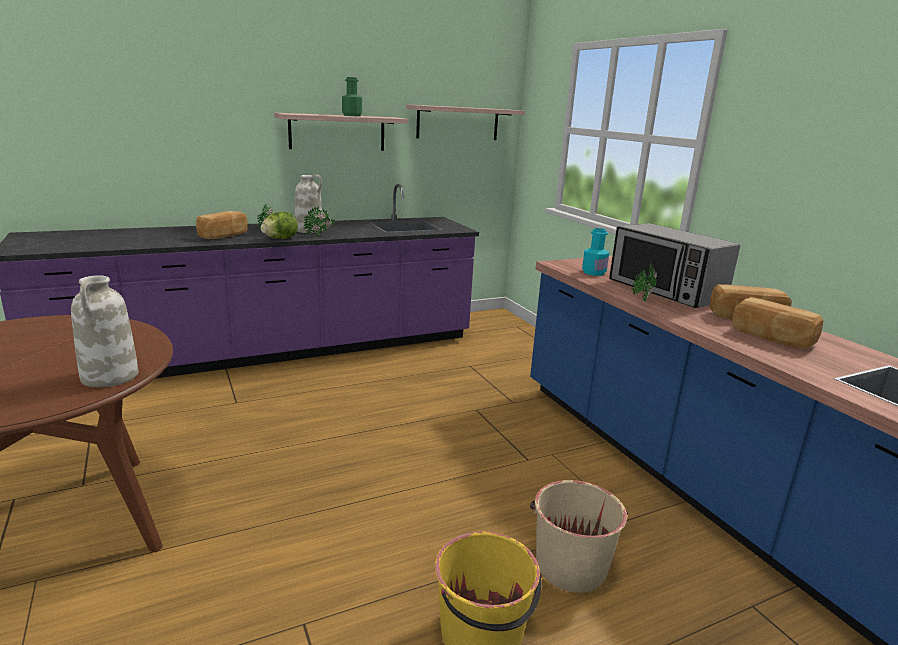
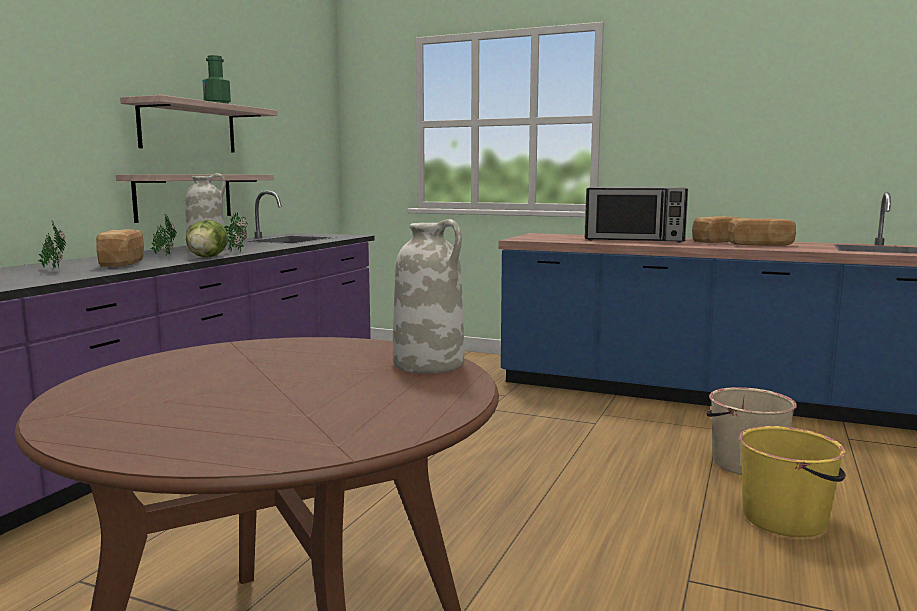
camera: 40 degrees left, 10 degrees down
shelf [406,105,525,140] -> shelf moved to [116,174,274,223]
turquoise bottle [582,228,609,276] -> none
potted plant [630,262,657,302] -> potted plant moved to [38,222,66,270]

